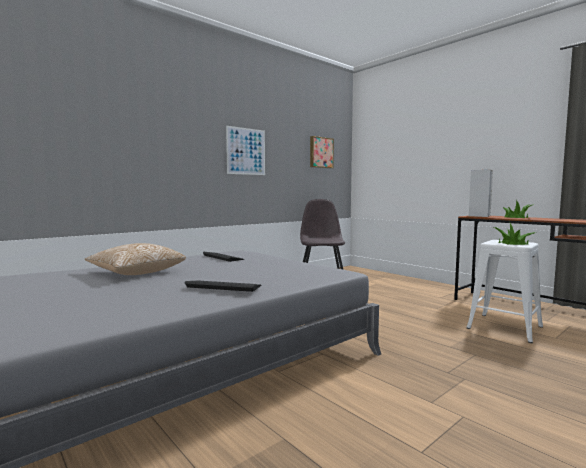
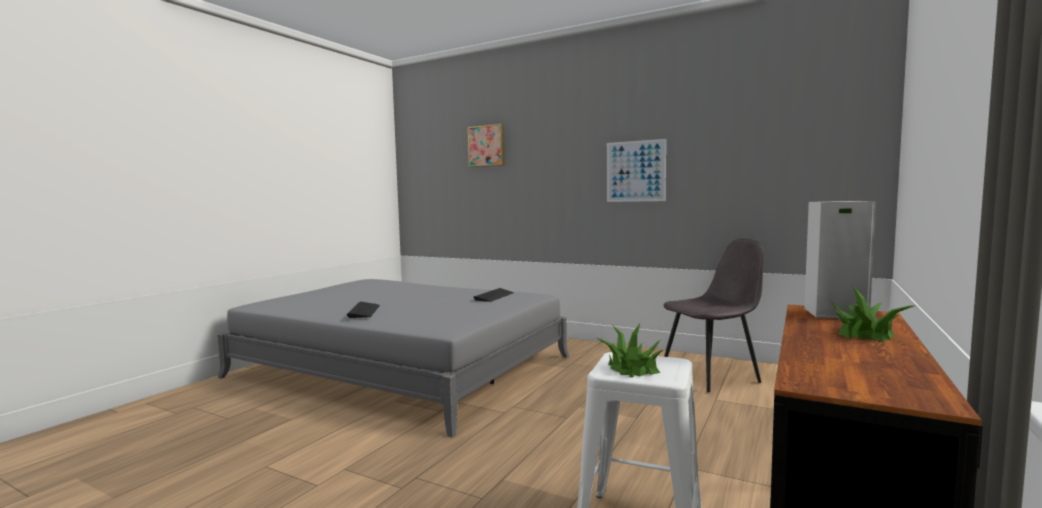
camera: 70 degrees right, 0 degrees up
pillow [85,243,186,275] -> none
picture [310,136,334,168] -> picture moved to [468,124,505,167]

